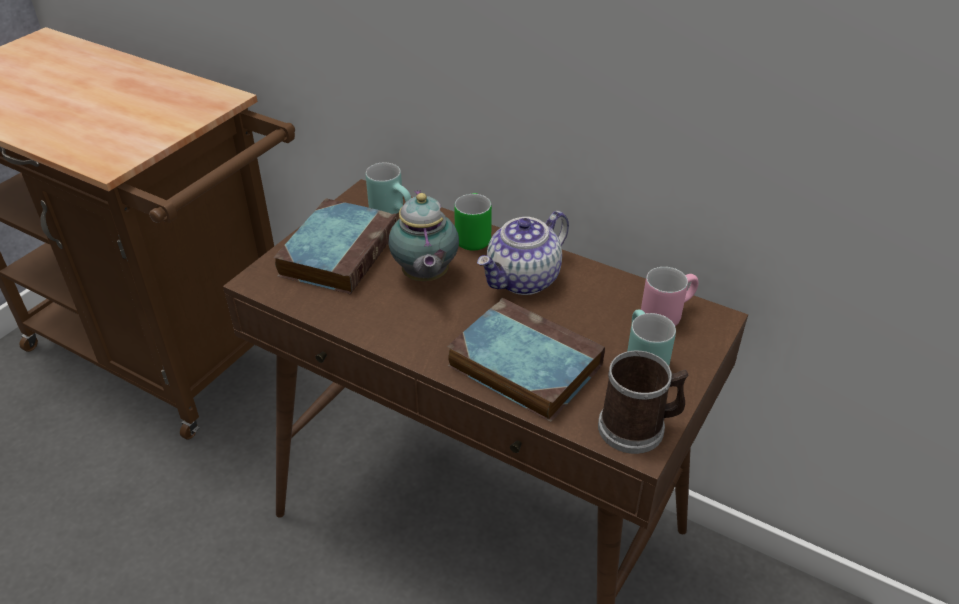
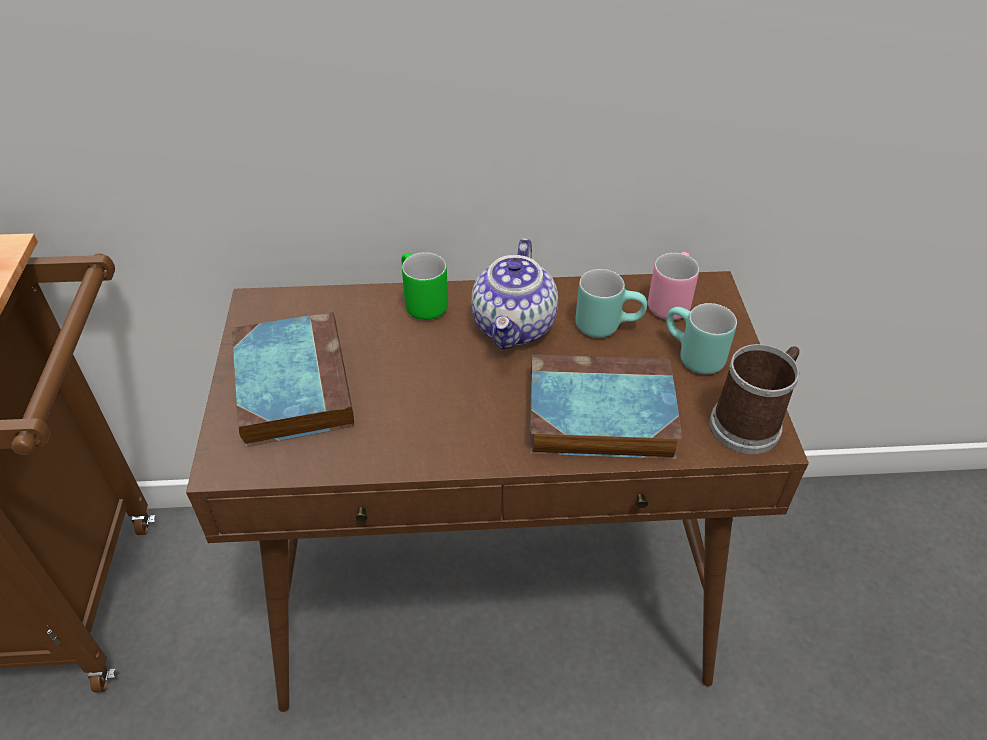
camera: 35 degrees left, 5 degrees up
turquoise mug [366,162,411,214] -> turquoise mug moved to [575,269,647,338]
teapot [388,190,459,281] -> none

